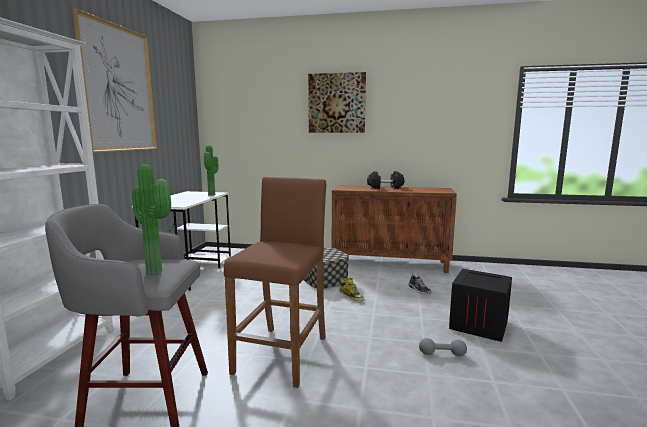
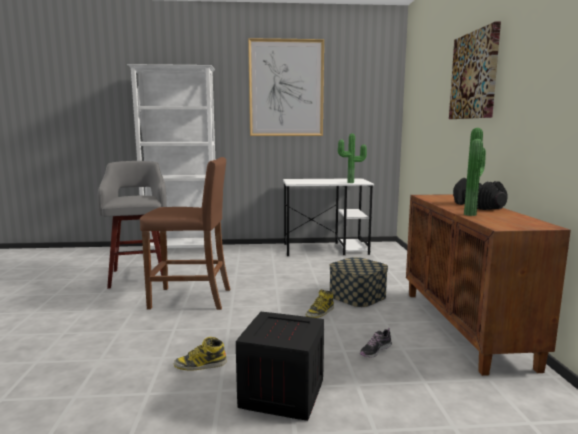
camera: 75 degrees right, 0 degrees up
potted plant [132,164,171,274] -> potted plant moved to [464,128,486,216]
grey dumbbell [419,338,467,356] -> boot [174,337,227,371]

